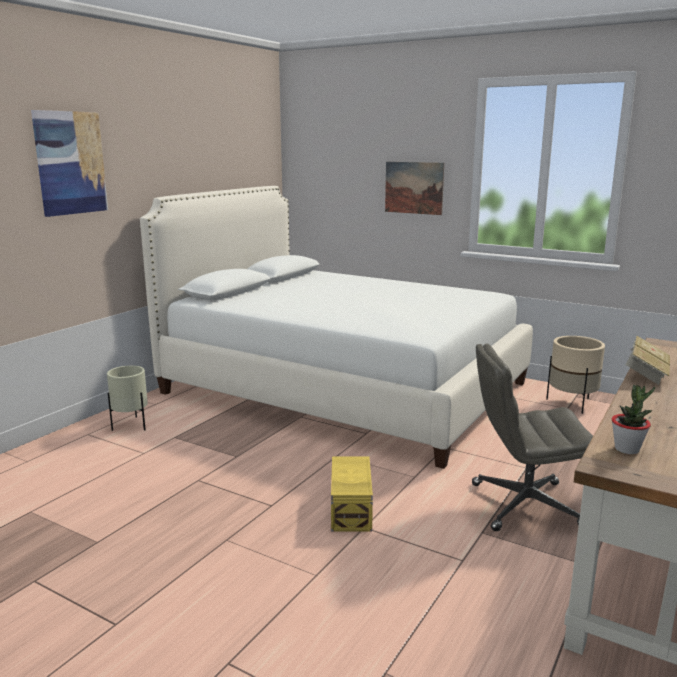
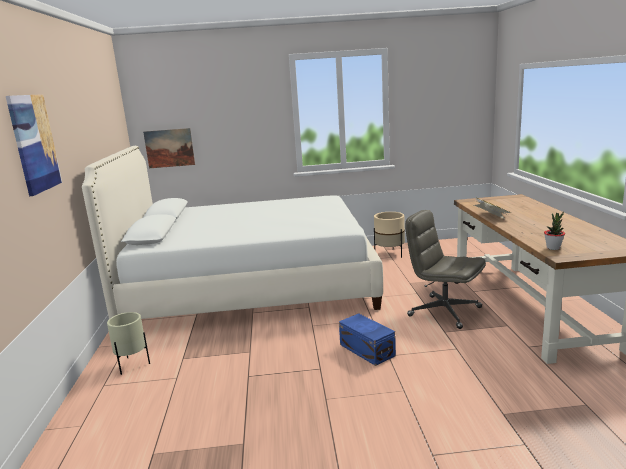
camera: 35 degrees left, 0 degrees up
yellow storage box [331,456,373,532] -> blue storage box [339,313,396,366]
picture [385,162,444,215] -> picture moved to [143,128,195,168]
grey office chair [472,344,593,531] -> grey office chair turned 75 degrees clockwise [405,210,486,329]

